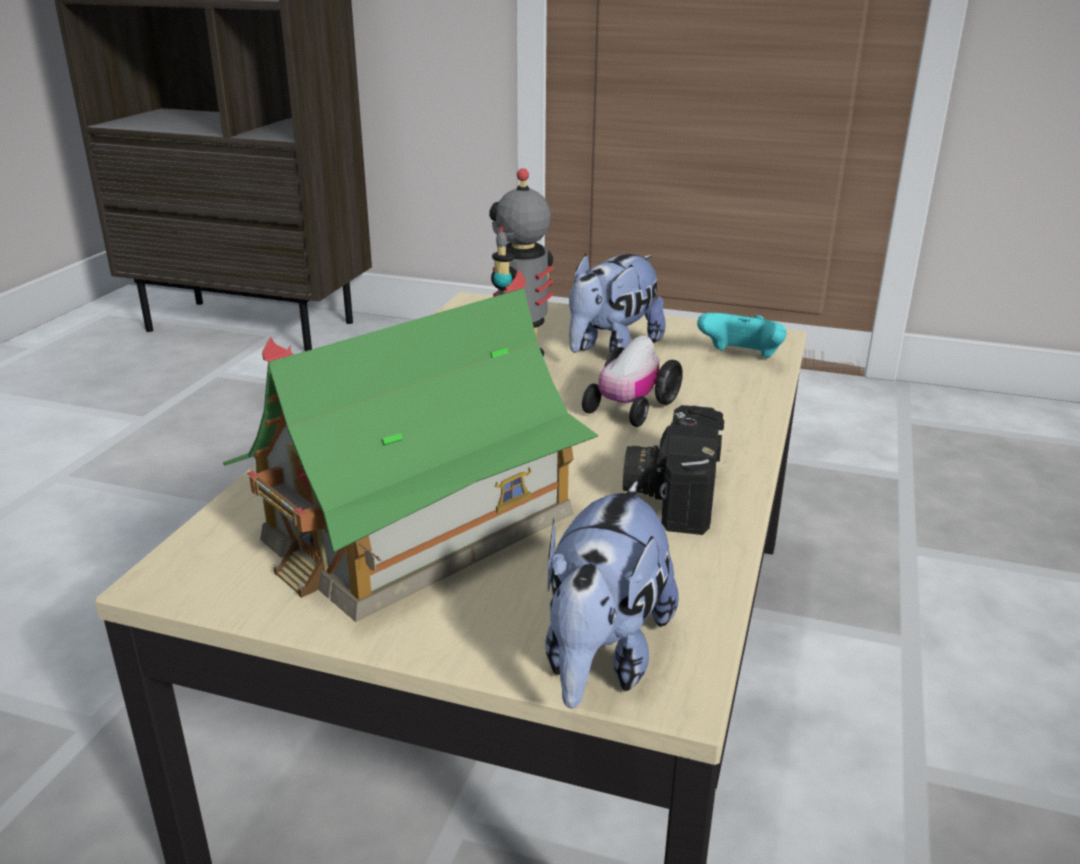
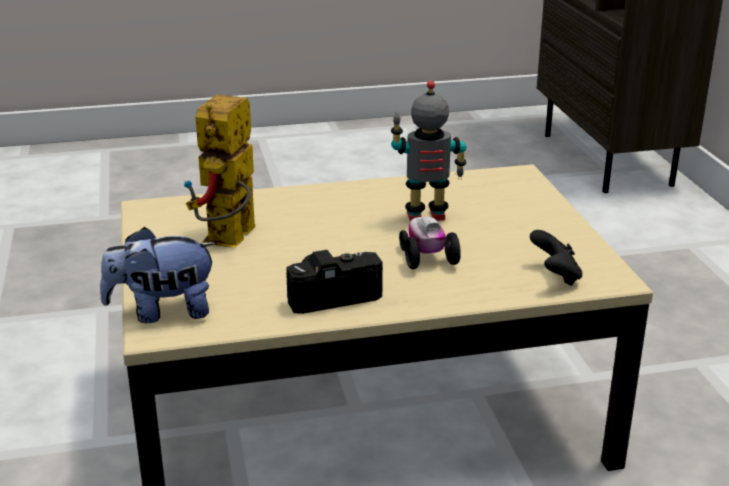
camera: 60 degrees right, 0 degrees up
toy house [223,269,599,622] -> toy robot [184,94,255,248]
plush toy [569,253,665,353] -> none
toy car [582,335,683,427] -> toy car turned 75 degrees clockwise [399,217,461,269]
turquoise game controller [697,313,787,358] -> black game controller [530,230,582,286]

